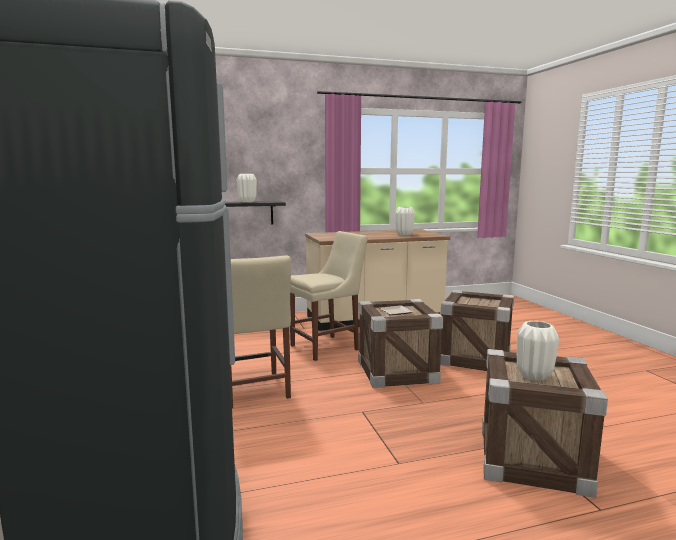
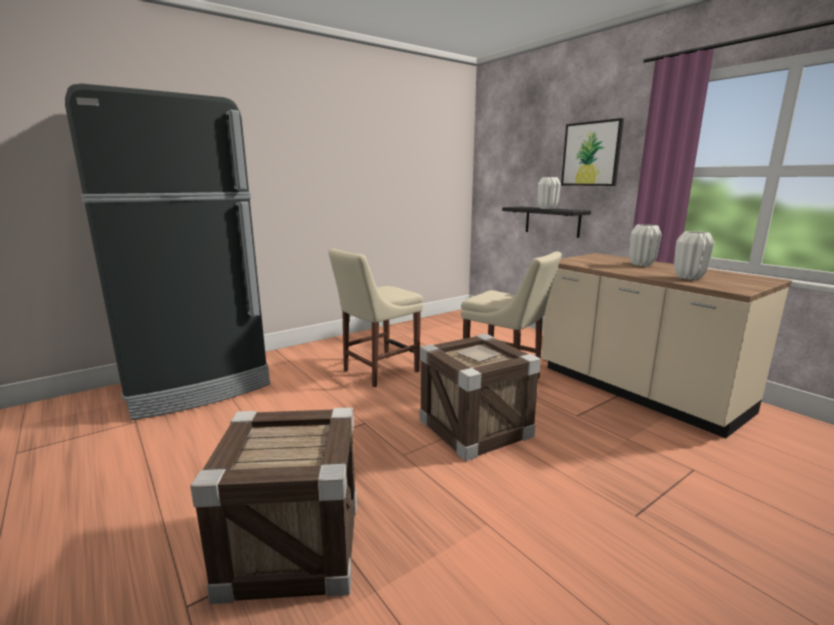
camera: 70 degrees right, 5 degrees up
crate [440,290,514,371] -> none
white vase [517,321,559,381] -> white vase moved to [629,224,662,266]
none -> picture [561,118,624,186]

